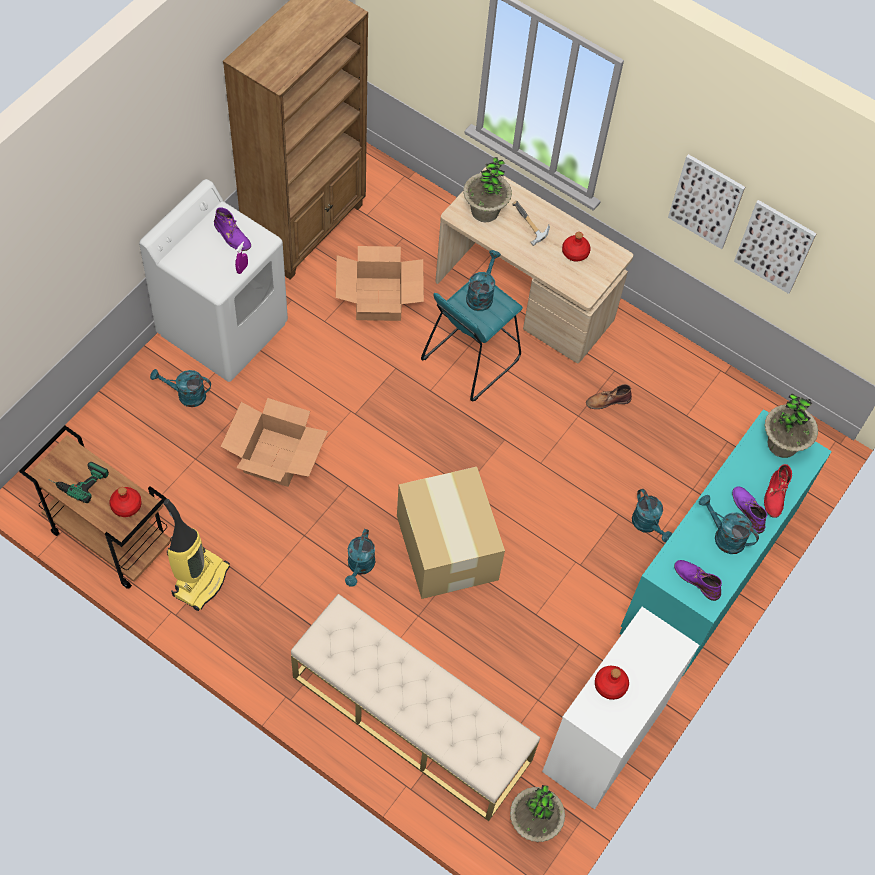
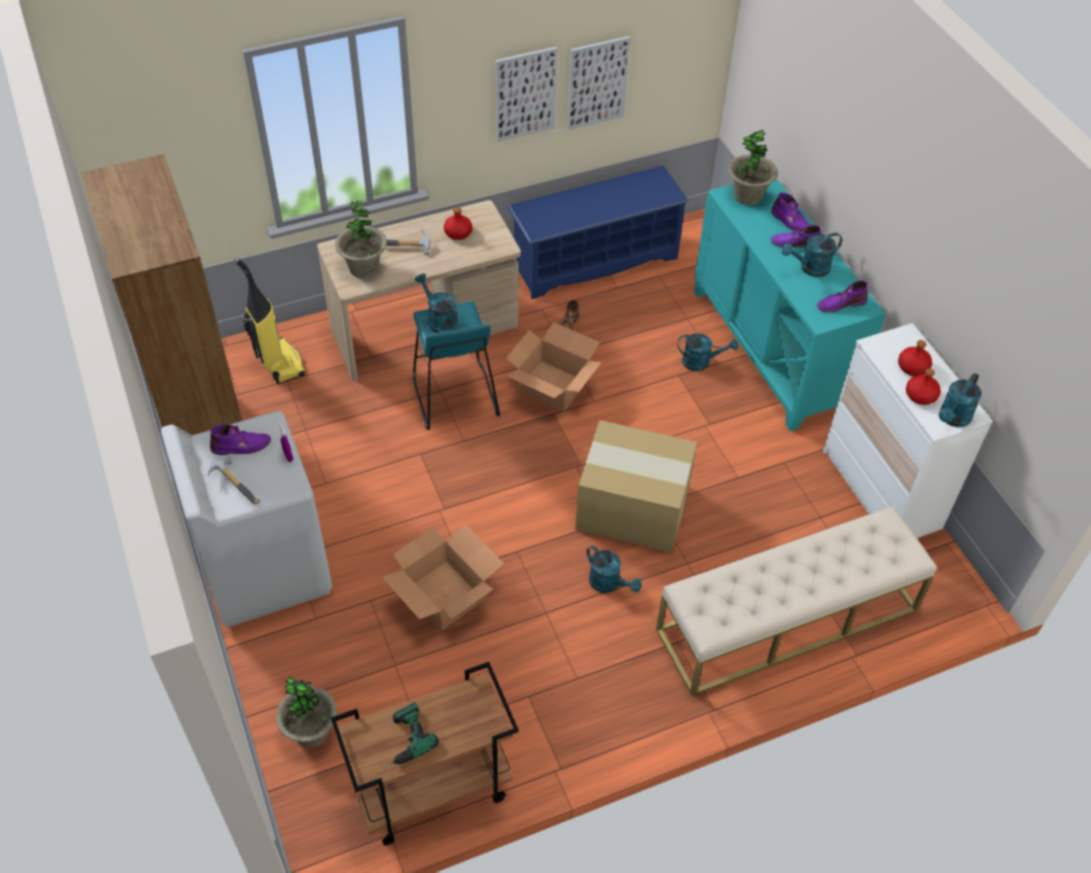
camera: 55 degrees left, 10 degrees down
red bottle [110,487,142,517] -> red bottle moved to [898,340,932,376]
turquoise watering can [150,369,211,407] -> turquoise watering can moved to [939,373,982,427]
vacuum cleaner [163,499,230,611] -> vacuum cleaner moved to [234,258,306,384]
cardboard box [336,246,424,321] -> cardboard box moved to [506,322,602,412]
potted plant [510,785,565,842] -> potted plant moved to [276,677,337,748]
red boot [764,464,792,518] -> purple boot [771,193,810,232]
none -> hammer [208,458,260,505]
none -> blue shoe rack [508,166,689,299]

